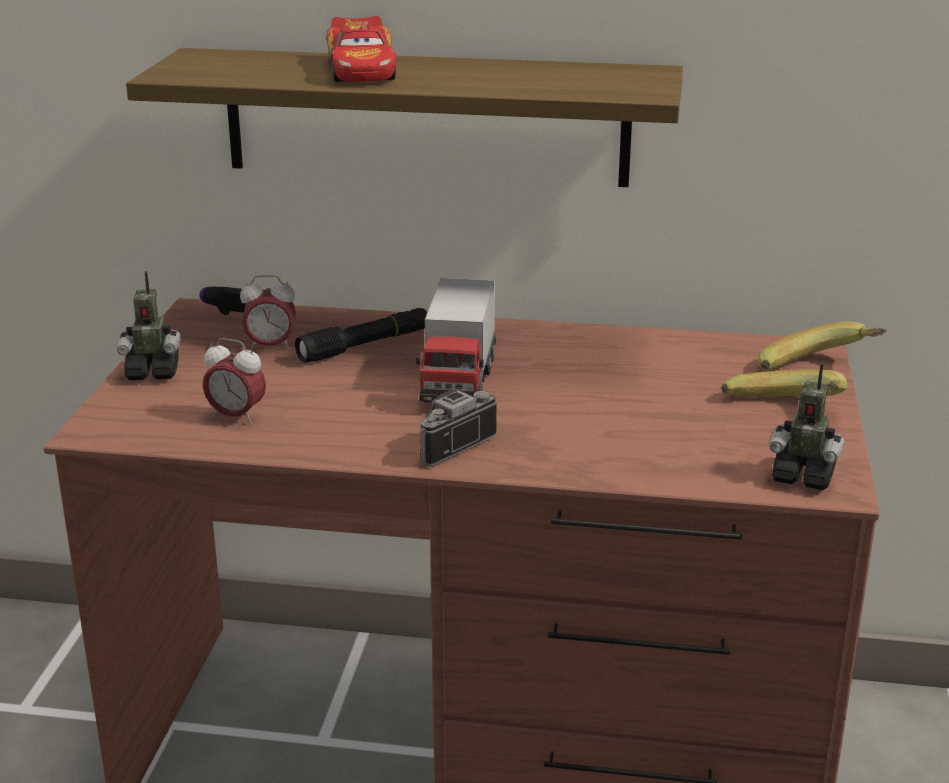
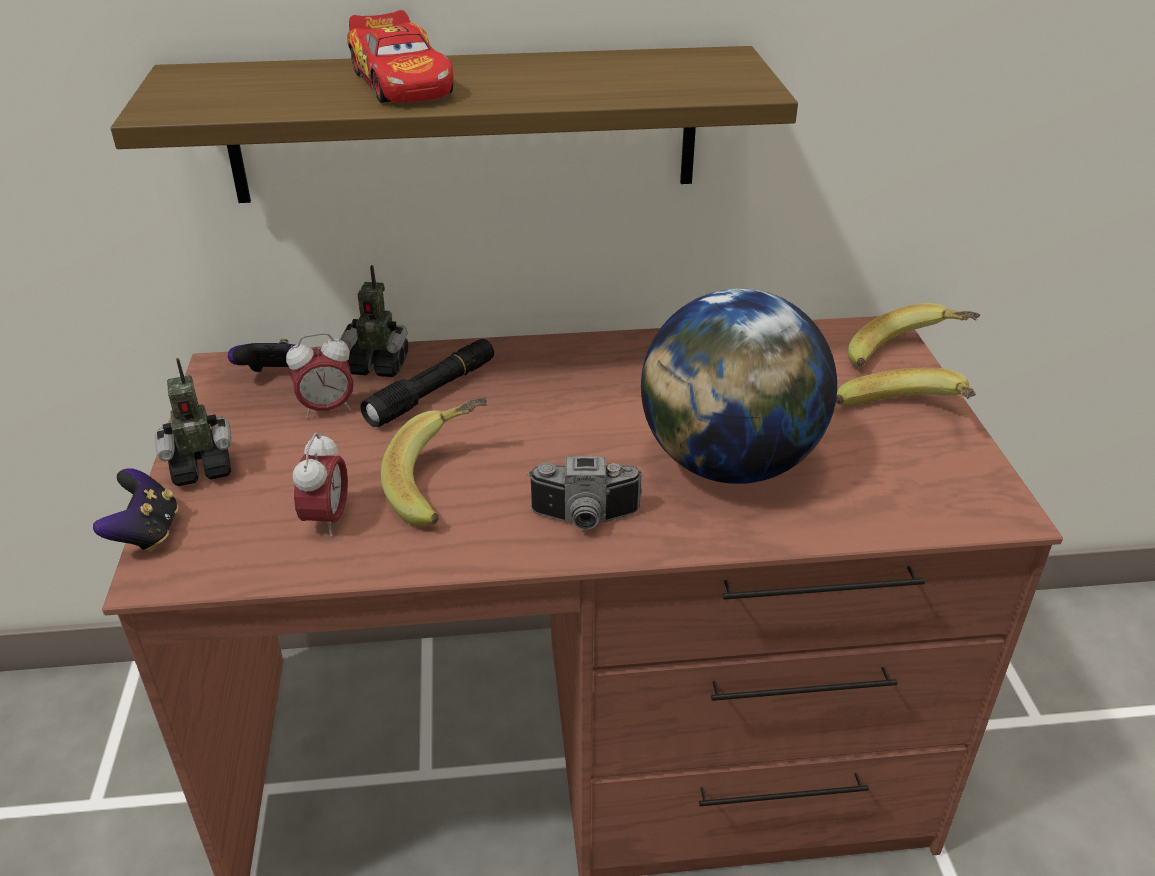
camera: 15 degrees left, 10 degrees up
alarm clock [202,338,266,424] -> alarm clock turned 90 degrees counterclockwise [293,432,348,537]
toy truck [416,279,496,402] -> none
camera [420,390,497,467] -> camera turned 120 degrees counterclockwise [527,456,644,530]
toy robot [769,363,845,490] -> toy robot moved to [341,265,408,377]
none -> game controller [93,468,178,552]
none -> banana [381,397,487,526]
none -> globe [641,288,837,484]

